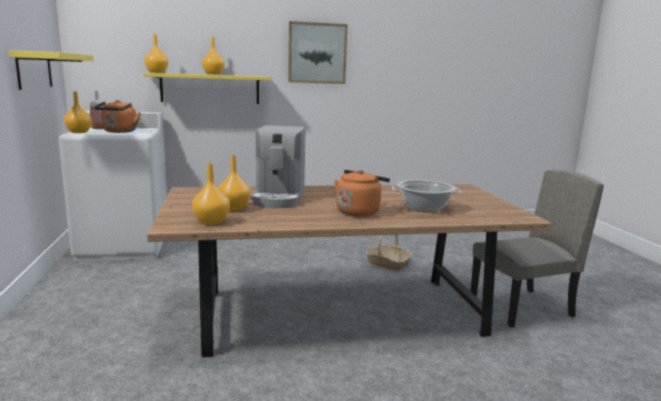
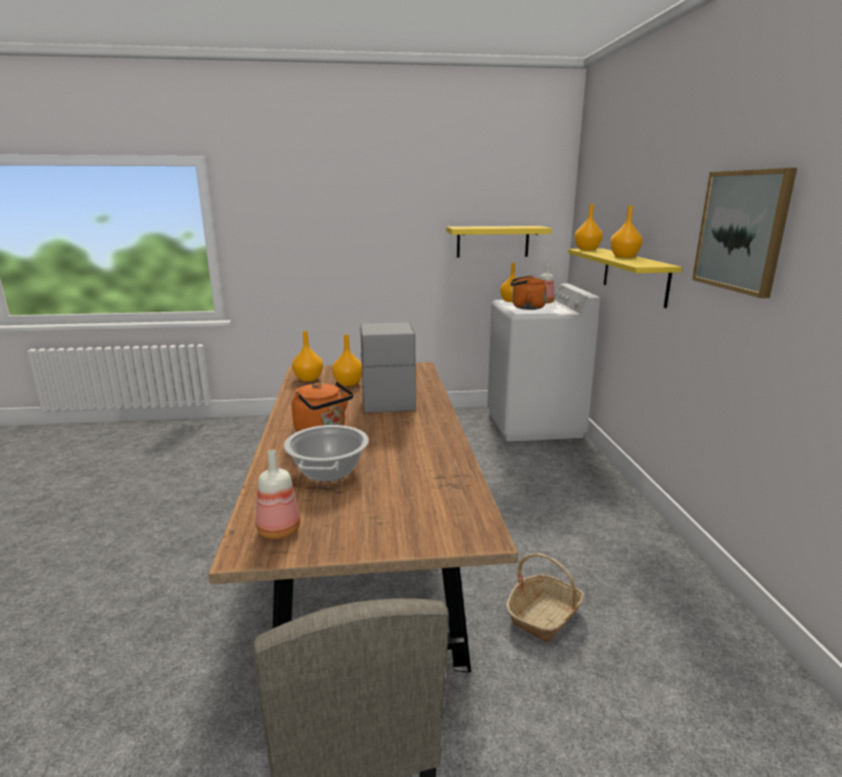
camera: 95 degrees right, 5 degrees up
coffee machine [251,125,306,209] -> coffee machine turned 75 degrees clockwise [360,322,416,413]
none -> bottle [256,450,300,539]

